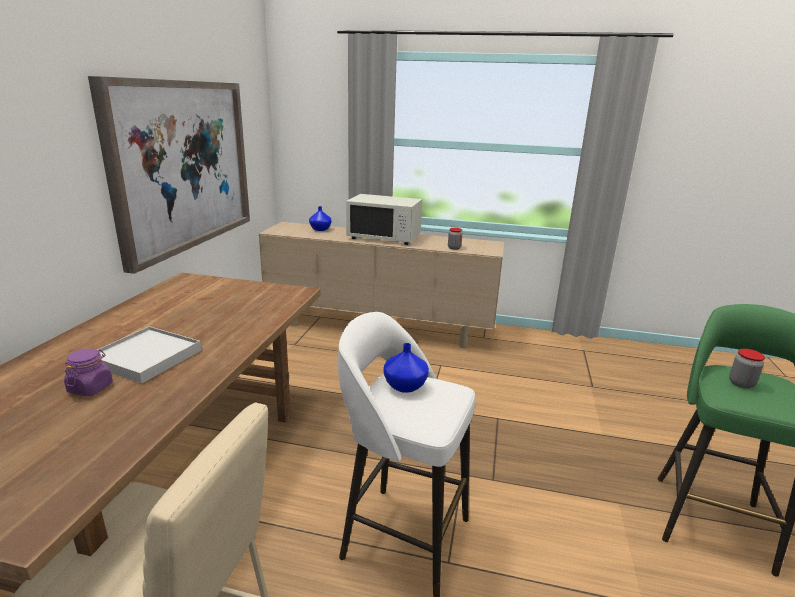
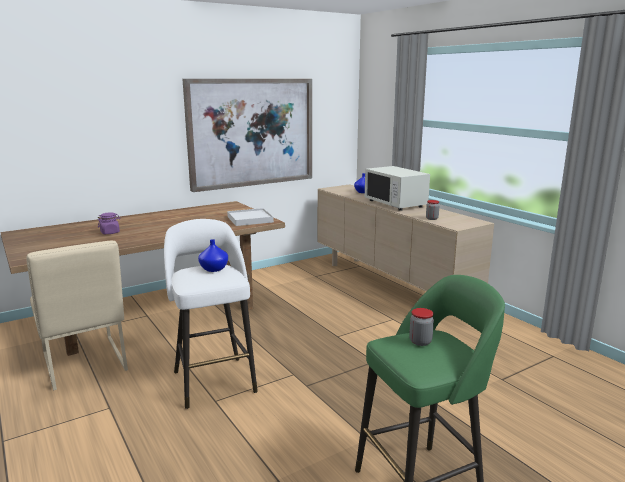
camera: 45 degrees right, 5 degrees down
white tray [97,326,201,384] -> white tray moved to [227,208,274,226]

